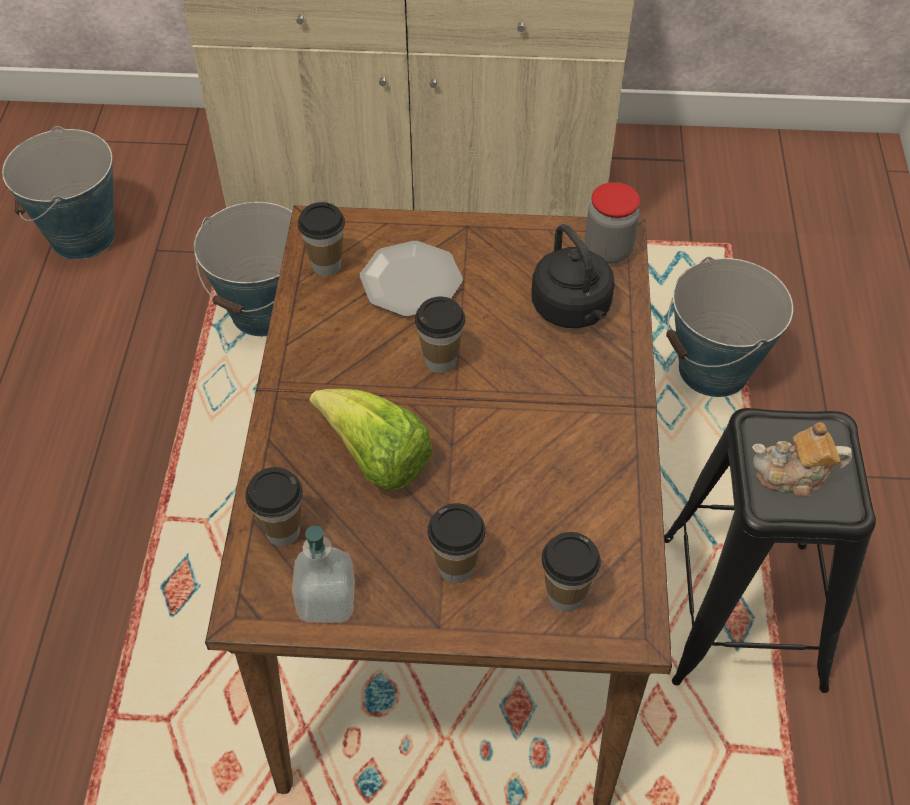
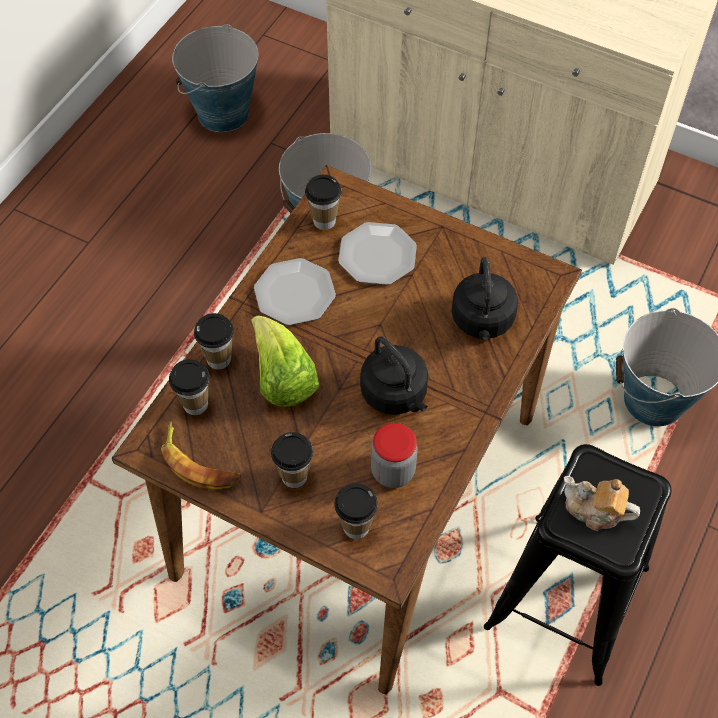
camera: 25 degrees right, 5 degrees up
soap dispenser [292,525,355,623] -> banana [161,421,241,490]
cup [415,297,465,373] -> cup moved to [194,313,234,370]
jar [585,182,640,264] -> jar moved to [371,423,418,488]
none -> plate [254,258,336,326]
none -> black kettle [360,336,428,415]

